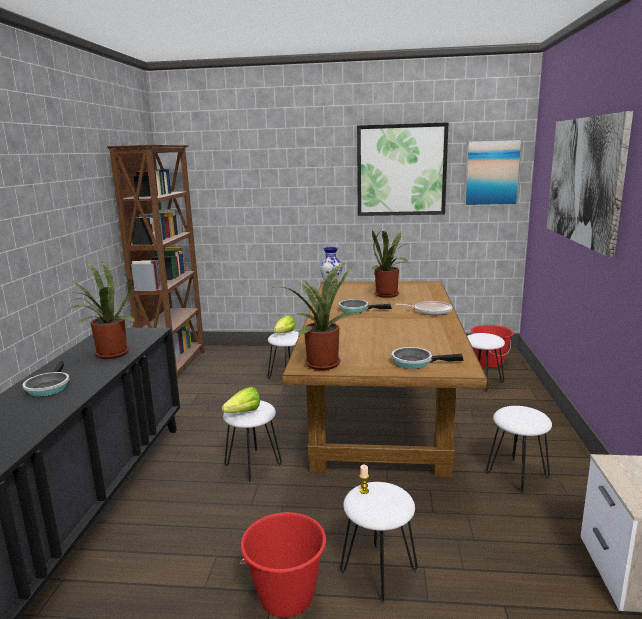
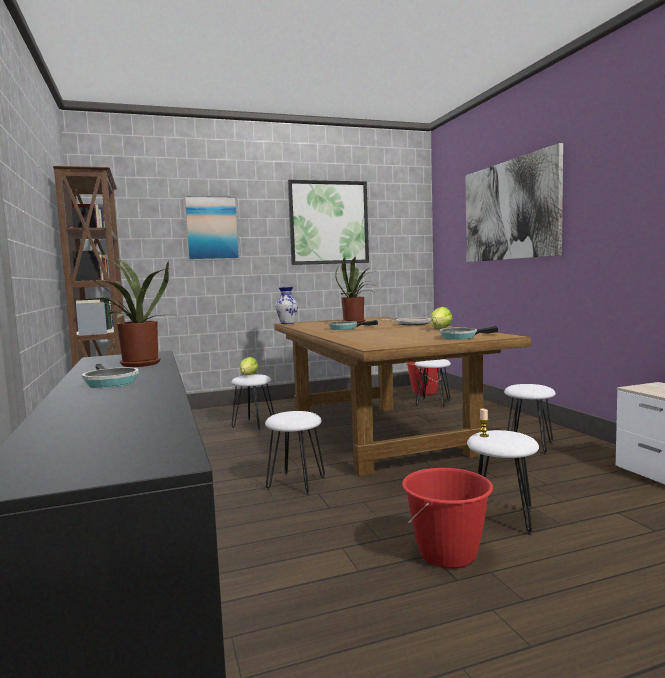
camera: 25 degrees left, 10 degrees down
lettuce [222,387,260,413] -> lettuce moved to [430,307,453,328]
potted plant [281,262,359,370] -> none
picture [464,138,523,207] -> picture moved to [183,195,240,261]

